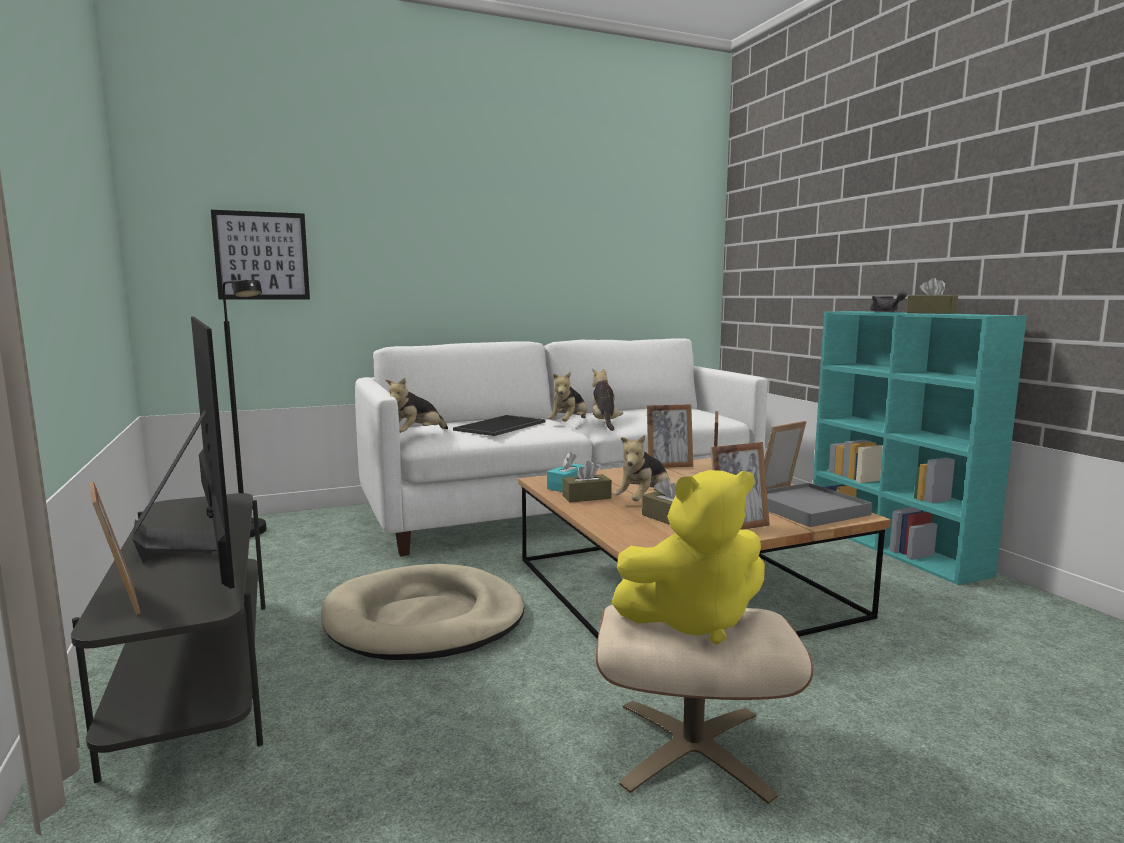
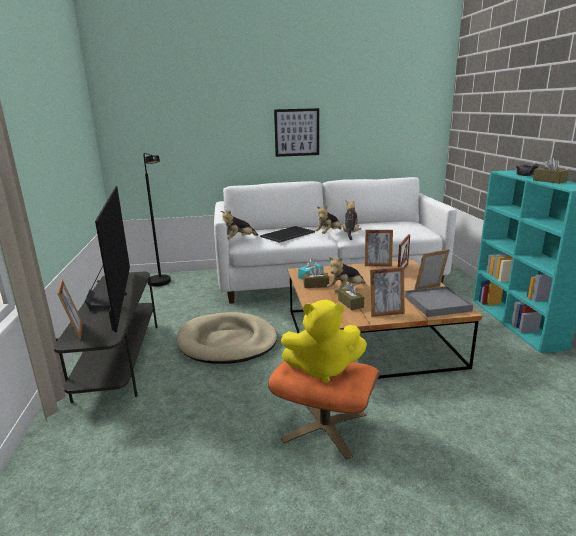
camera: 15 degrees right, 10 degrees up
picture [211,210,310,300] -> picture moved to [274,108,319,157]
beige ottoman [596,605,813,804] -> orange ottoman [268,361,380,460]

